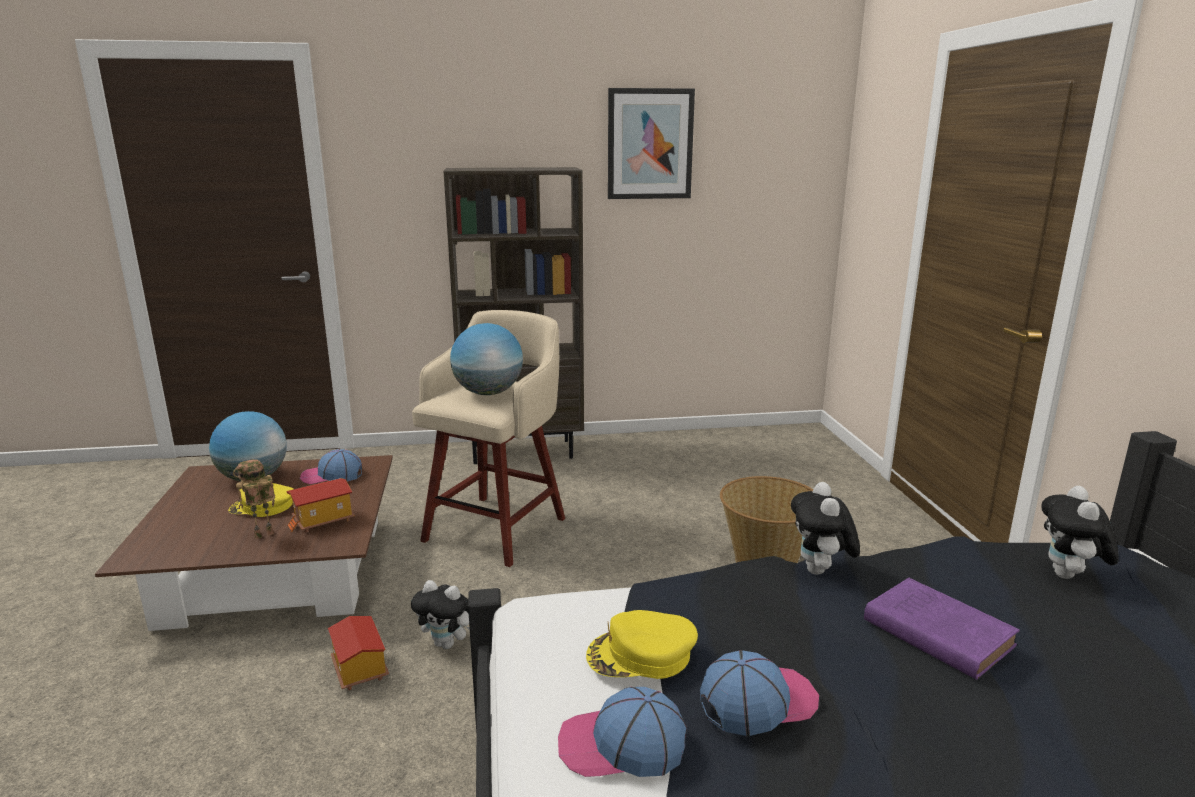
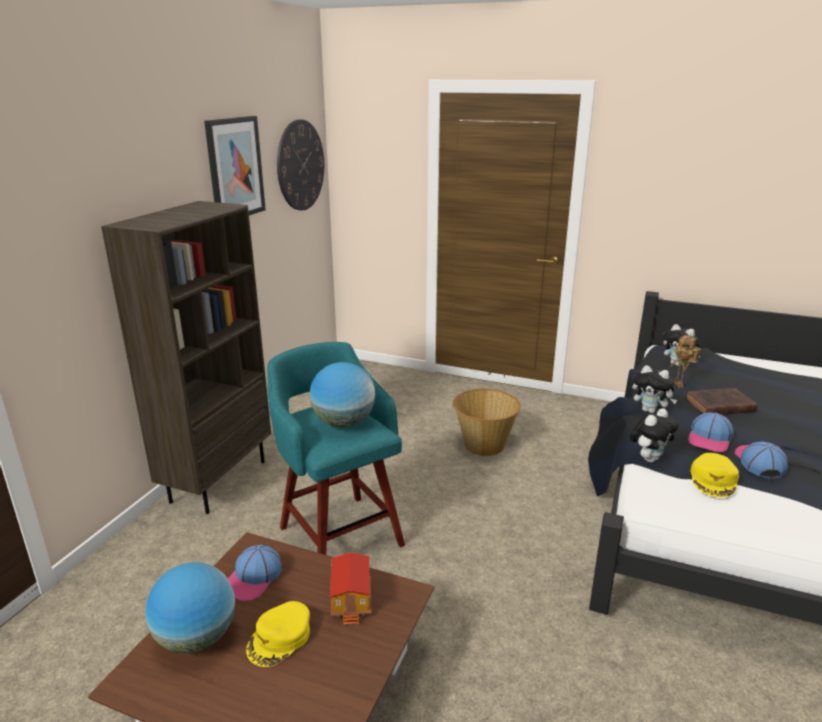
camera: 60 degrees left, 5 degrees up
toy robot [233,459,275,539] -> toy robot moved to [670,335,701,388]
toy house [328,616,389,690] -> none
plush toy [411,580,470,649] -> plush toy moved to [630,408,679,462]
beige stool [412,310,565,567] -> turquoise stool [267,342,405,555]
cap [558,687,687,777] -> cap moved to [688,412,734,452]
purple book [864,578,1020,680] -> brown book [685,388,758,415]
none -> wall clock [277,119,324,210]

